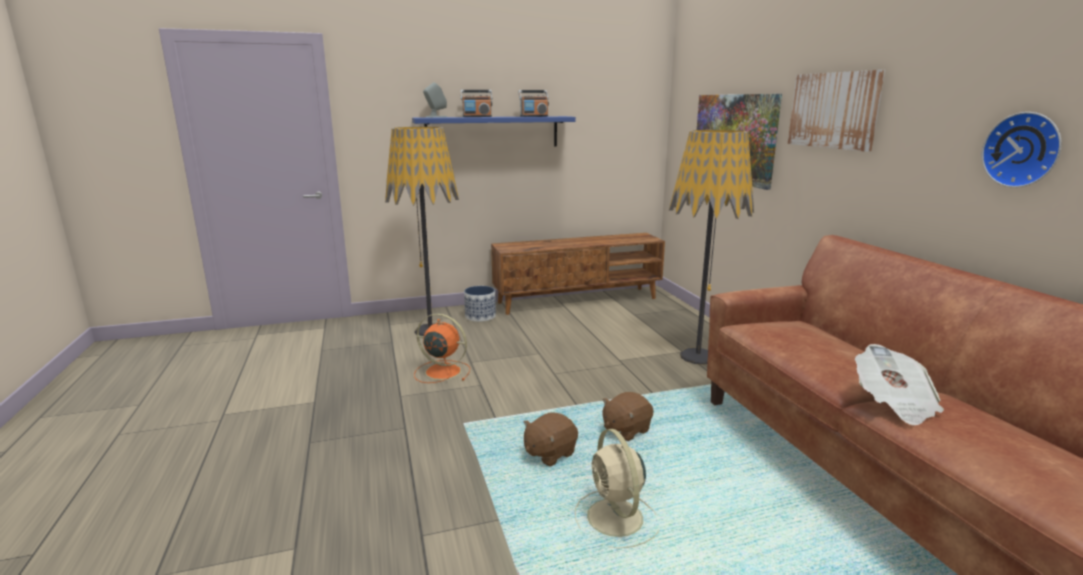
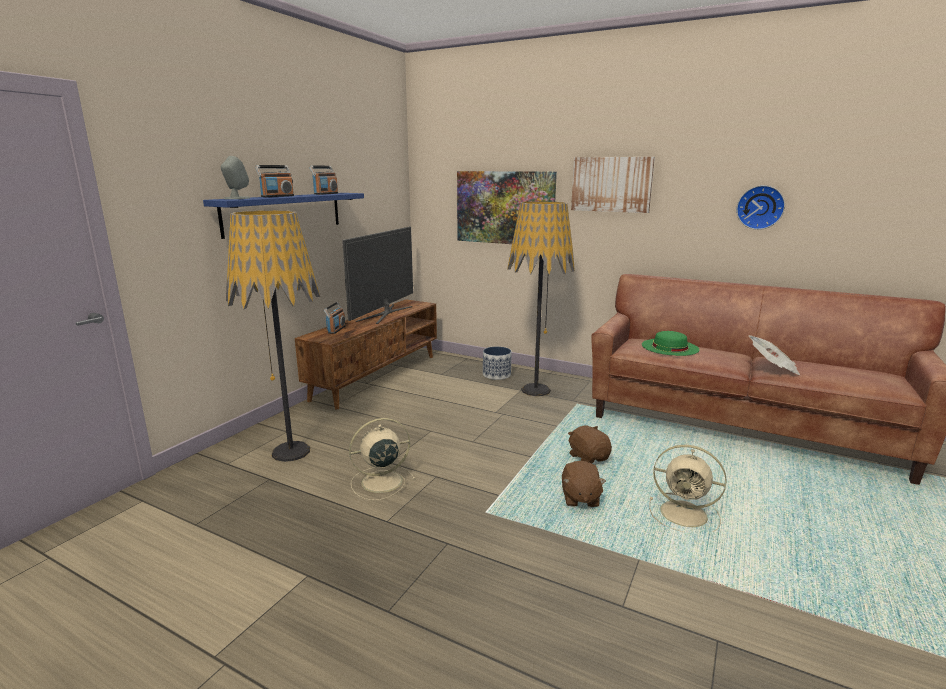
camera: 45 degrees left, 0 degrees up
orange fan [414,313,470,383] -> beige fan [349,418,416,501]
planter [464,286,496,322] -> planter moved to [483,347,512,380]
brown plush toy [602,392,654,441] -> brown plush toy turned 150 degrees clockwise [568,425,612,464]
none -> radio [324,302,346,334]
none -> television [342,227,413,324]
none -> green hat [642,331,699,356]

